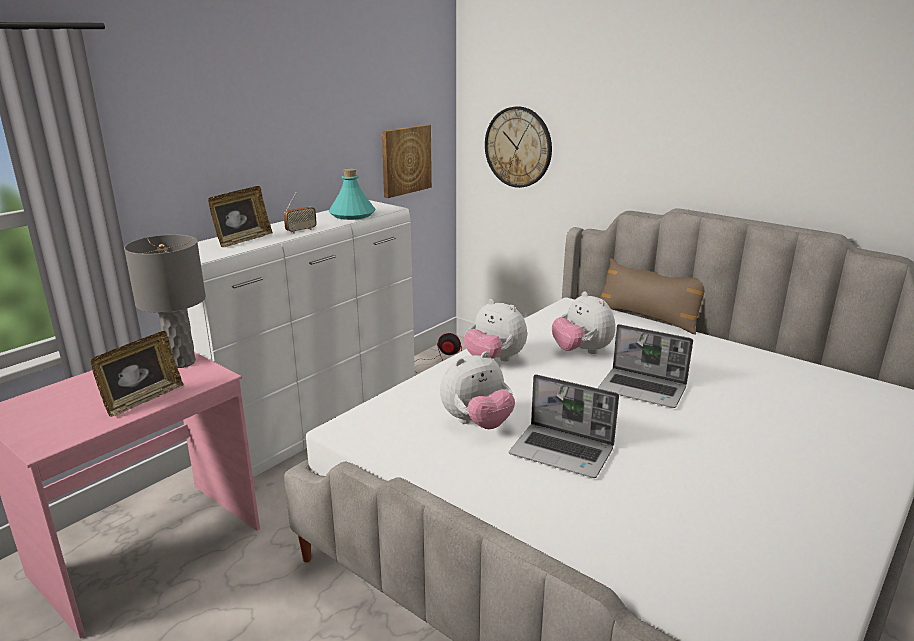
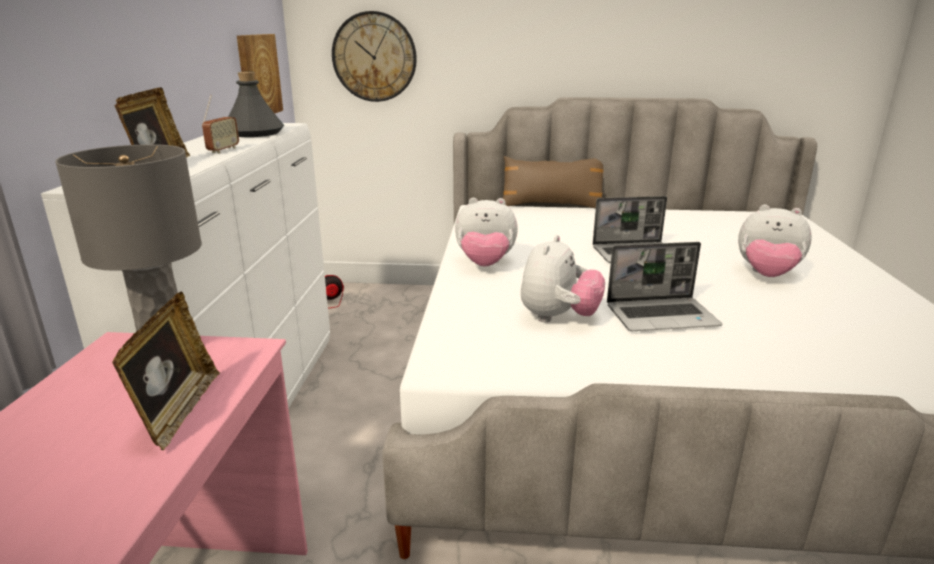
camera: 35 degrees left, 0 degrees up
turquoise bottle [329,168,375,220] -> grey bottle [228,72,284,137]
plush toy [552,291,615,354] -> plush toy moved to [738,205,812,277]

